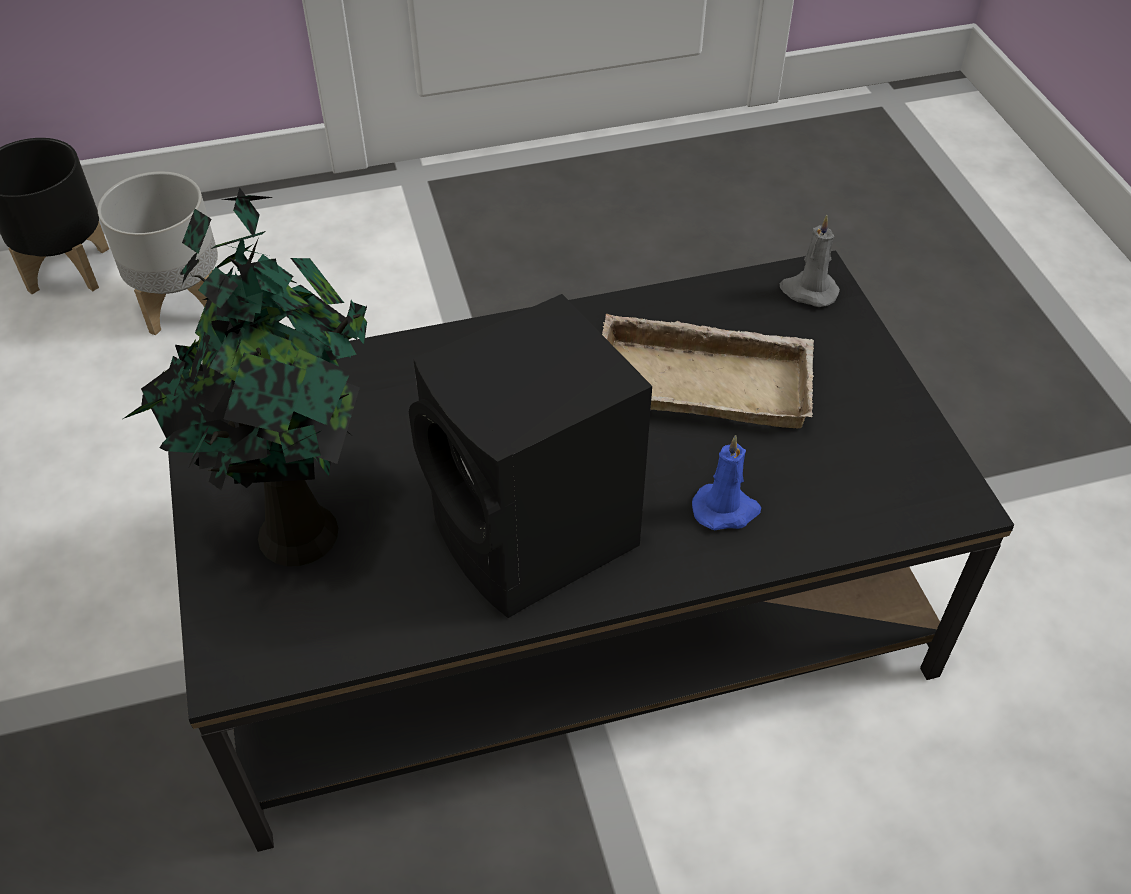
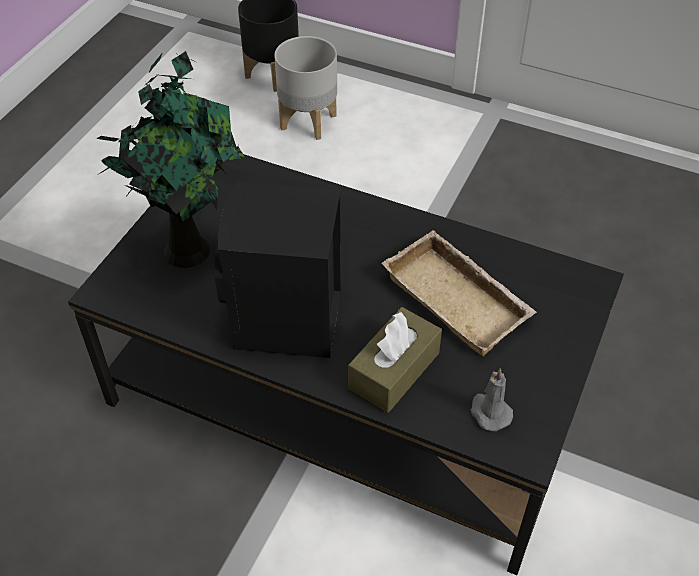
camera: 40 degrees right, 0 degrees up
blue candle [692,435,761,530] -> brown tissue box [348,307,442,413]
grey candle [780,215,840,307] -> grey candle moved to [471,368,513,431]

